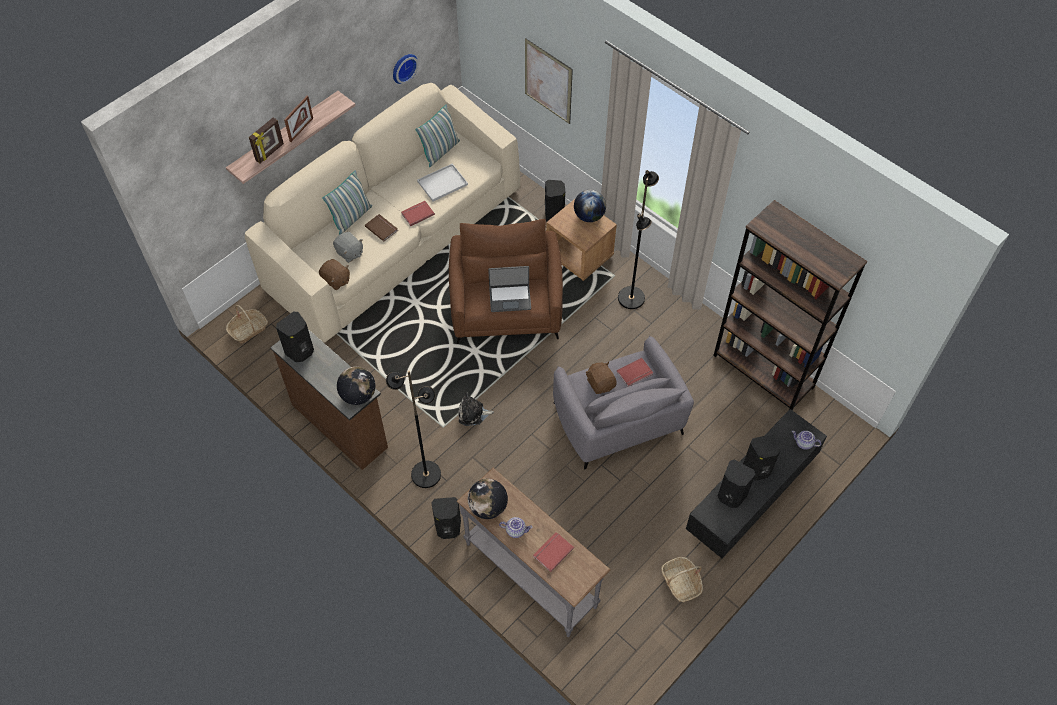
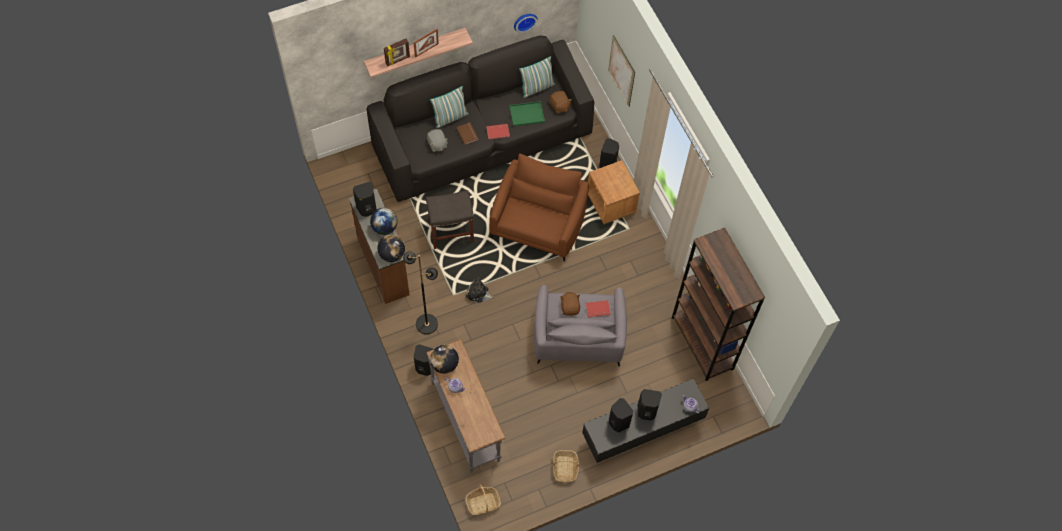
camera: 20 degrees right, 5 degrees up
basket [226,305,268,344] -> basket moved to [466,484,501,515]
beige sofa [245,83,520,343] -> black sofa [367,35,594,202]
brown plush toy [319,259,350,290] -> brown plush toy moved to [550,91,572,114]
white tray [417,164,468,202] -> green tray [509,101,545,126]
laptop [488,266,531,312] -> none
red book [533,532,574,572] -> none
globe [574,190,606,222] -> globe moved to [370,208,398,235]
black floor lamp [618,170,659,309] -> none
none -> grey stool [426,190,474,249]

